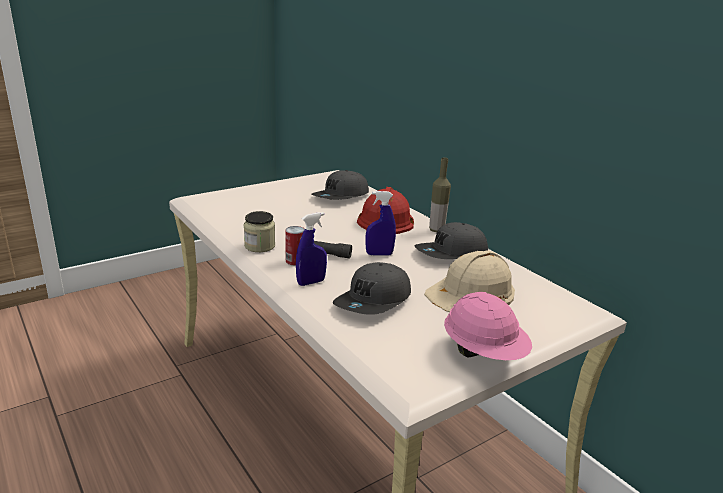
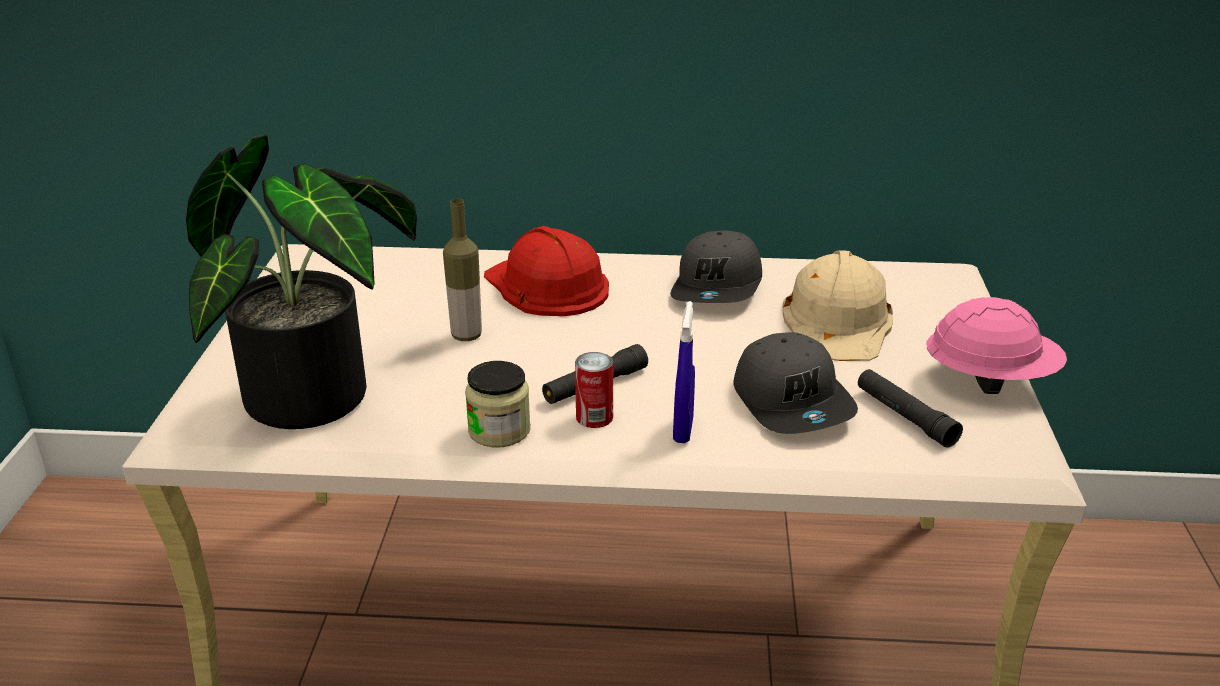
camera: 50 degrees left, 5 degrees up
grey cap [311,170,369,200] -> none
blue spray bottle [366,191,396,256] -> none
bottle [429,158,451,232] -> bottle moved to [443,199,482,341]
none -> potted plant [186,134,417,429]
none -> black flashlight [858,369,963,448]

